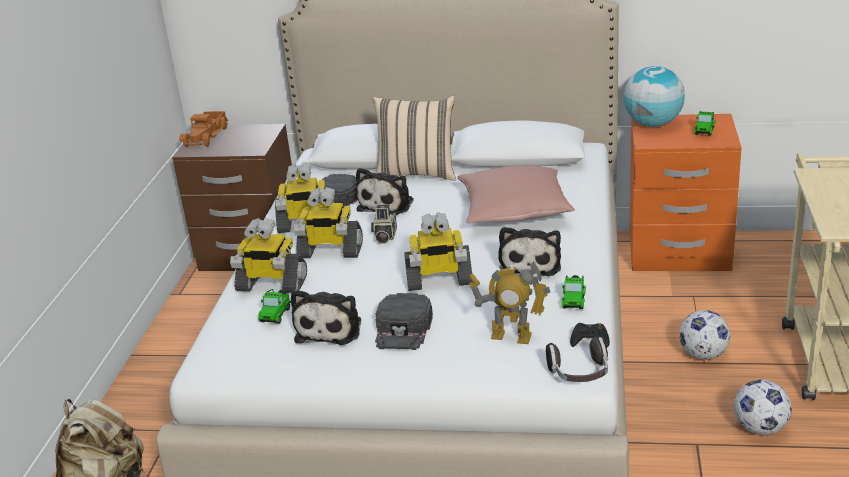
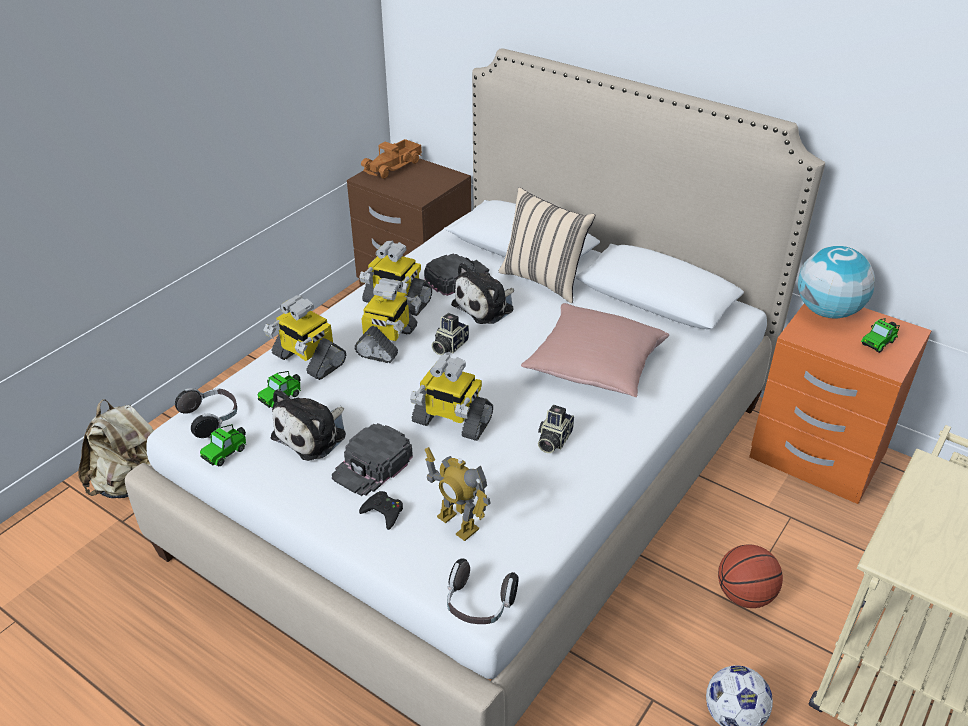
camera: 25 degrees right, 10 degrees up
toy robot [294,187,363,258] -> toy robot turned 105 degrees counterclockwise [355,278,421,363]
plush toy [498,227,561,276] -> camera [538,405,574,453]
toy car [561,275,586,309] -> toy car moved to [200,424,246,466]
black game controller [570,323,610,347] -> black game controller moved to [359,491,403,530]
football [679,310,730,360] -> basketball [718,544,783,608]
none -> headphones [175,388,237,438]

